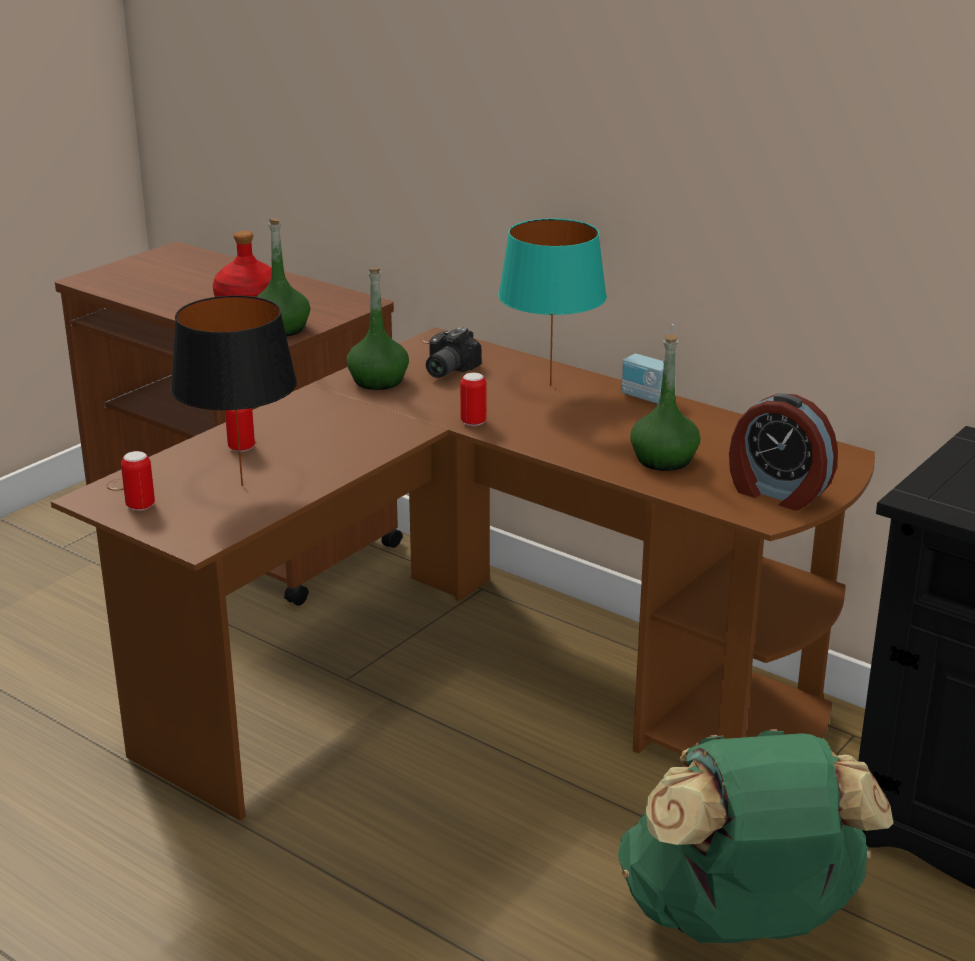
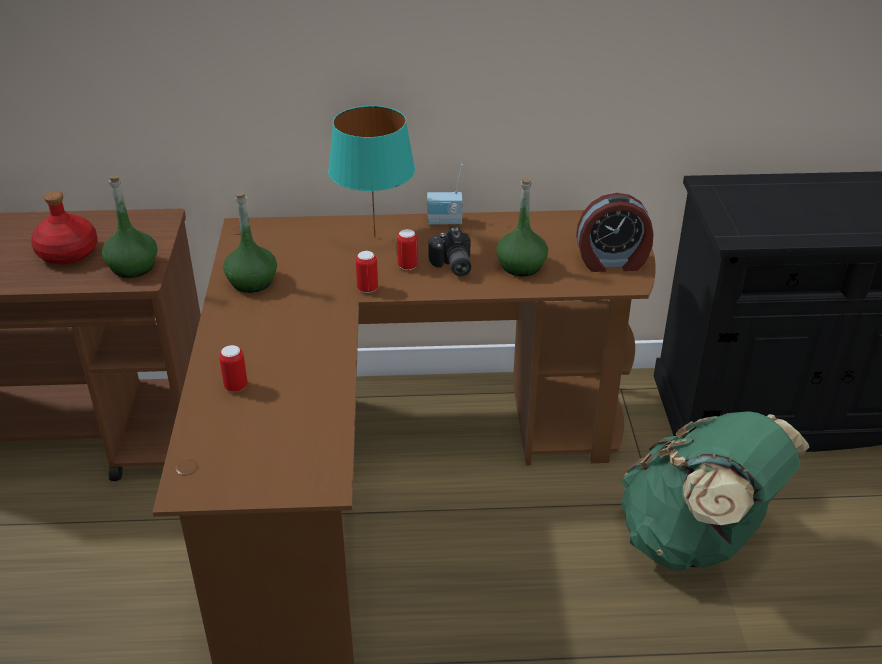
camera: 40 degrees left, 10 degrees up
can [121,451,155,511] -> can moved to [397,229,418,270]
black table lamp [170,295,297,486] -> none
camera [426,327,481,378] -> camera moved to [428,227,471,276]

